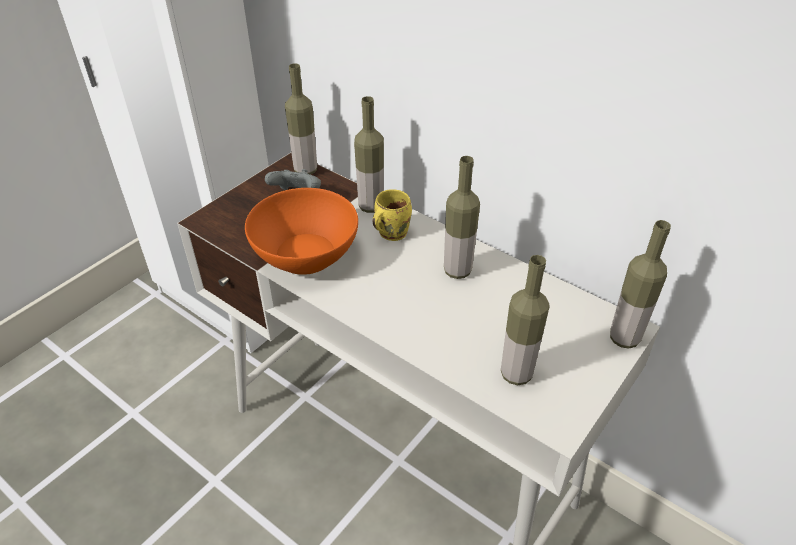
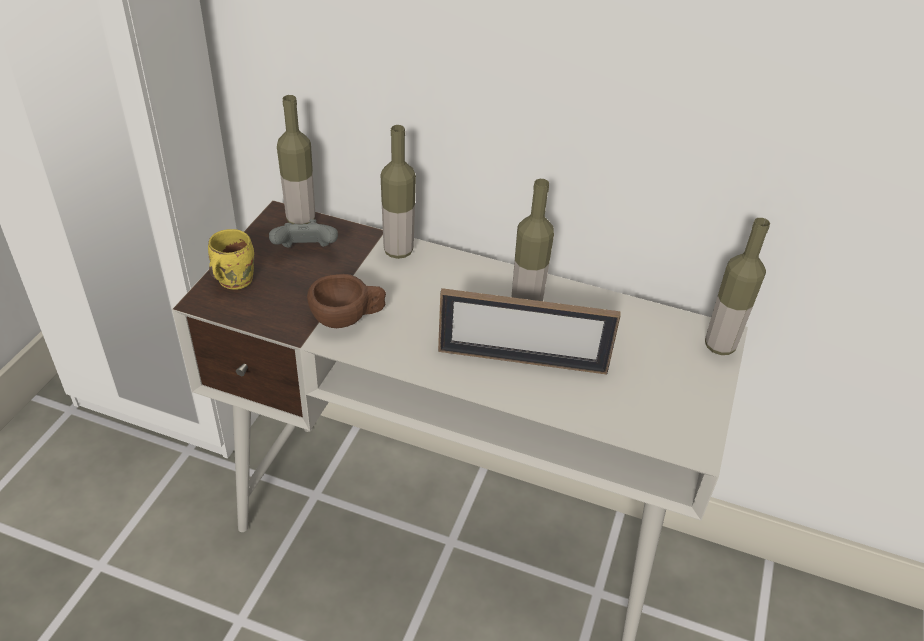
camera: 20 degrees left, 0 degrees up
orange bowl [245,188,358,275] -> brown cup [307,274,386,328]
yellow mug [373,189,412,241] -> yellow mug moved to [208,229,254,290]
bottle [501,255,550,385] -> none
none -> picture frame [438,288,621,375]

